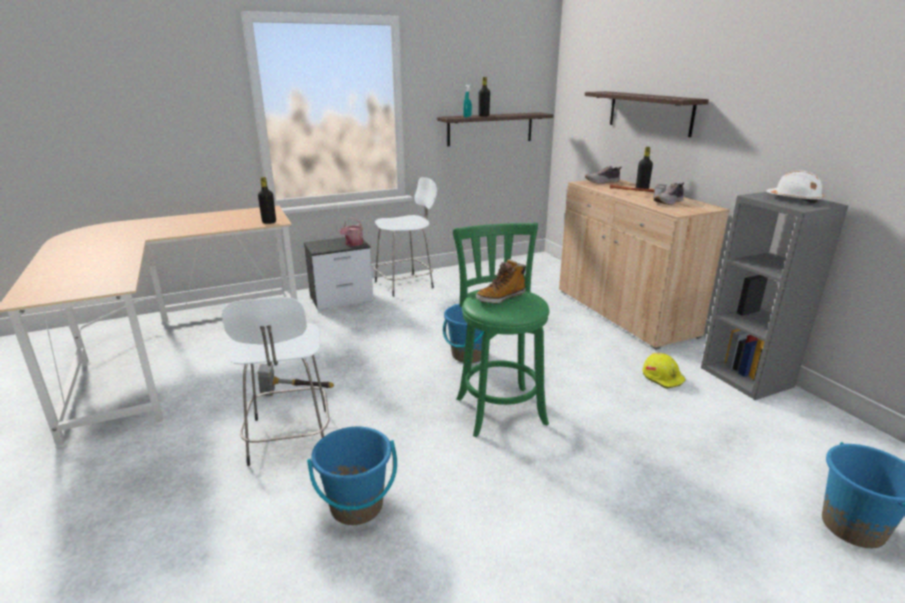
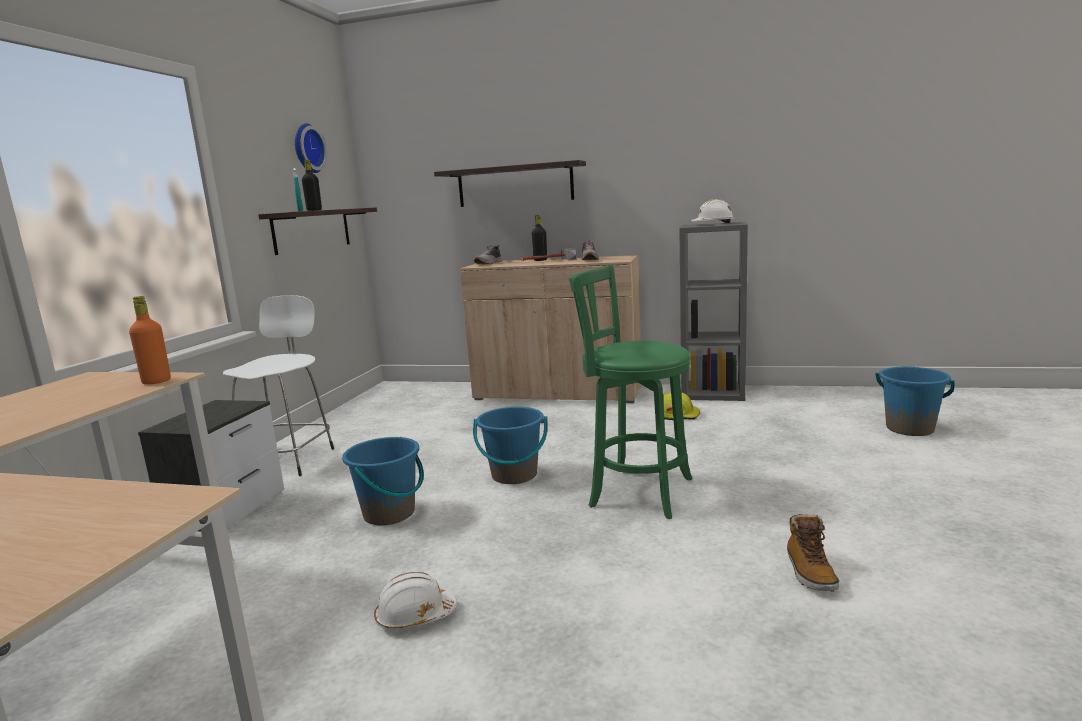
camera: 50 degrees left, 10 degrees down
white stool [222,297,329,466] -> none
black bottle [258,177,276,224] -> orange bottle [129,296,171,385]
hammer [258,364,334,396] -> white hard hat [374,572,457,629]
blue bucket [307,426,397,525] -> blue bucket moved to [342,437,424,525]
watering can [340,218,363,246] -> none
boot [476,259,526,304] -> boot moved to [787,514,840,592]
none -> wall clock [295,123,327,173]

